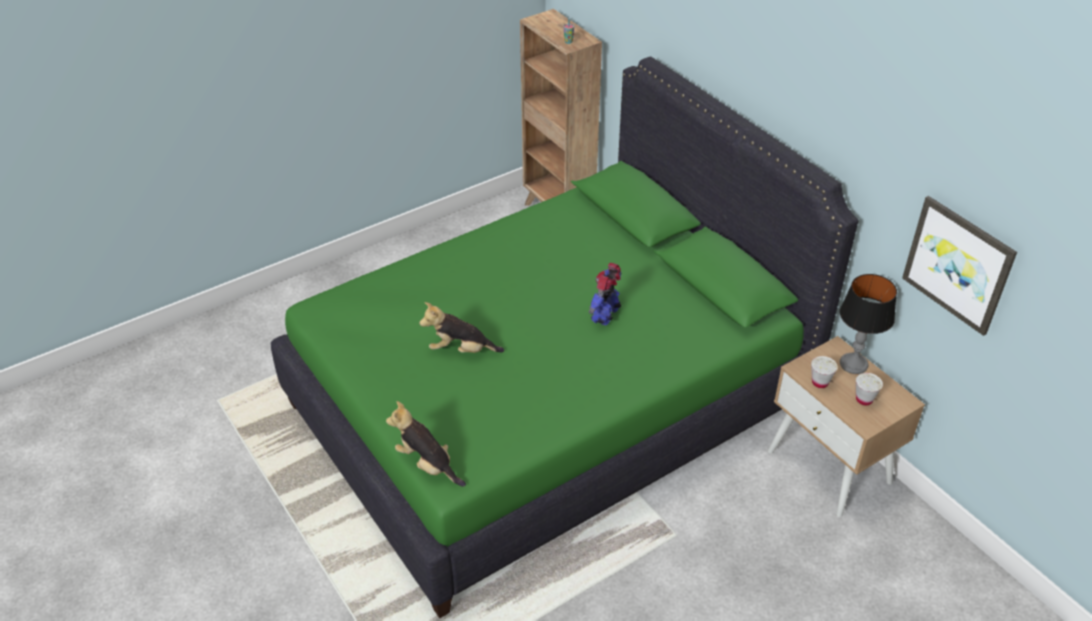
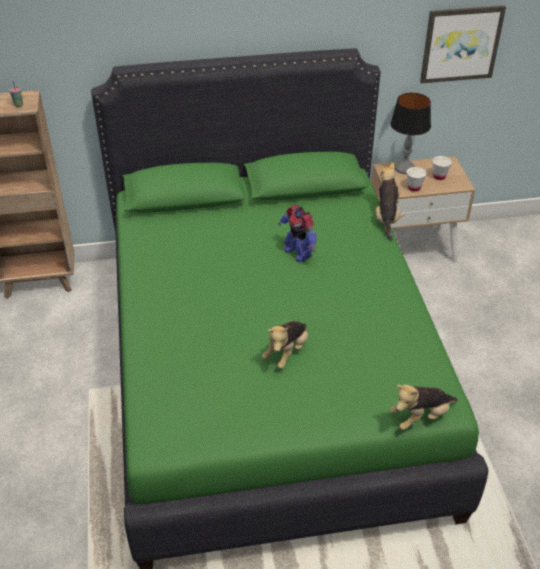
camera: 65 degrees left, 0 degrees up
none -> plush toy [376,162,405,241]

